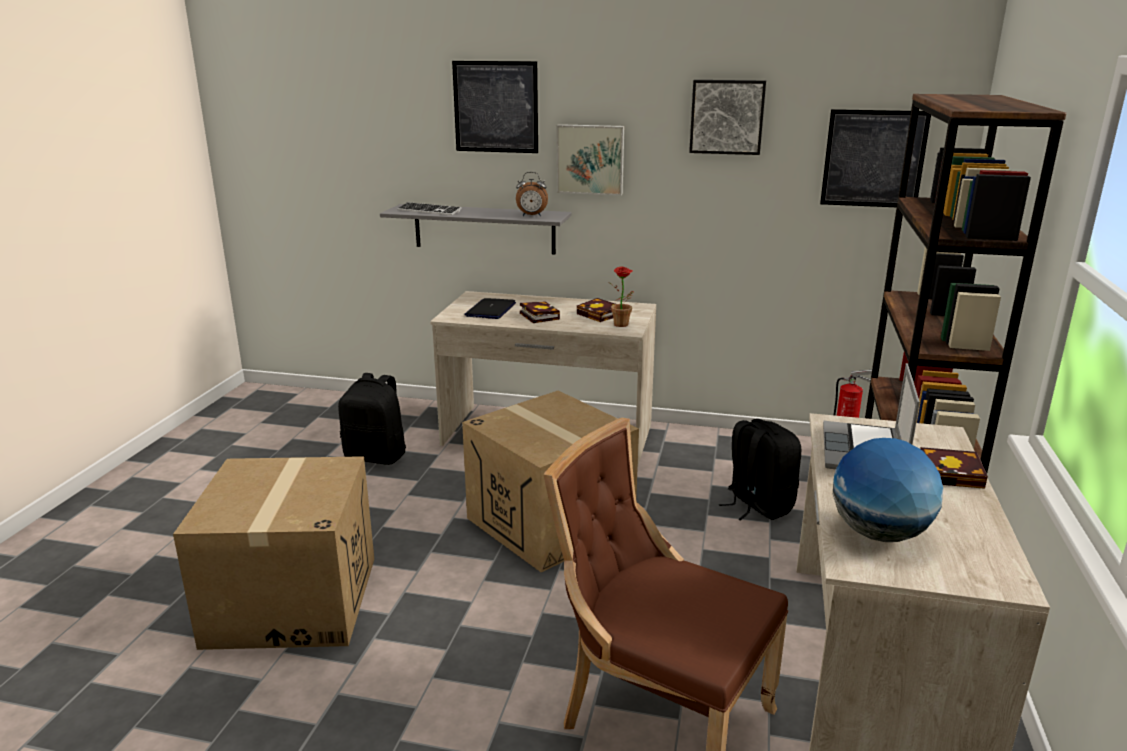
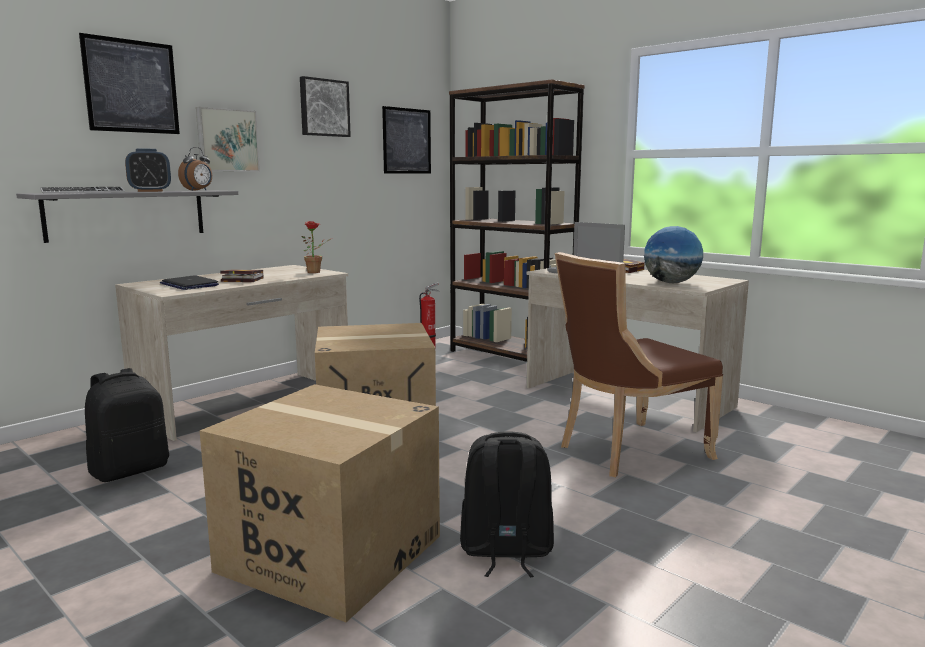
camera: 60 degrees left, 10 degrees down
book [577,298,615,322] -> none
black backpack [719,419,801,521] -> black backpack moved to [460,431,554,577]
none -> alarm clock [125,148,171,192]

